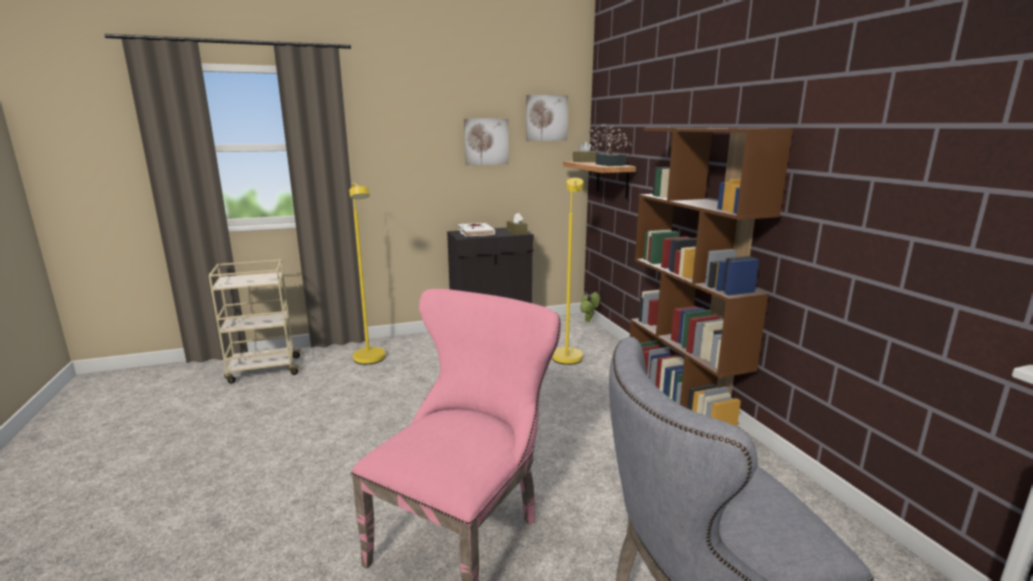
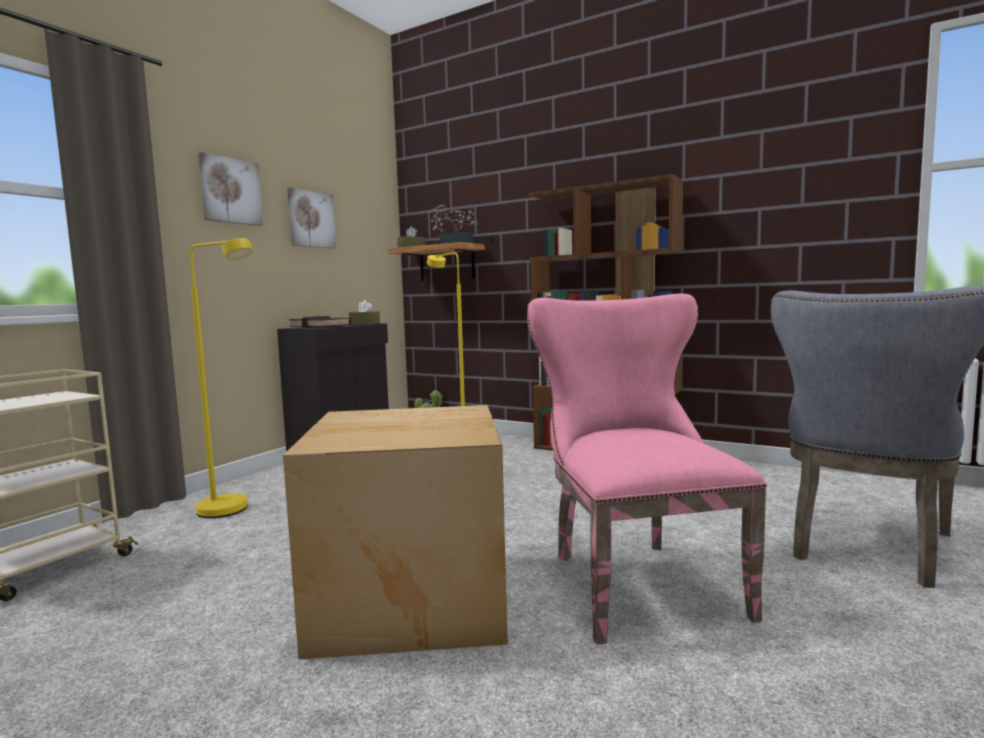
camera: 40 degrees left, 10 degrees down
white book [458,223,495,236] -> black book [290,316,351,328]
picture [526,95,568,141] -> picture moved to [198,152,263,226]
none -> cardboard box [283,405,508,660]

